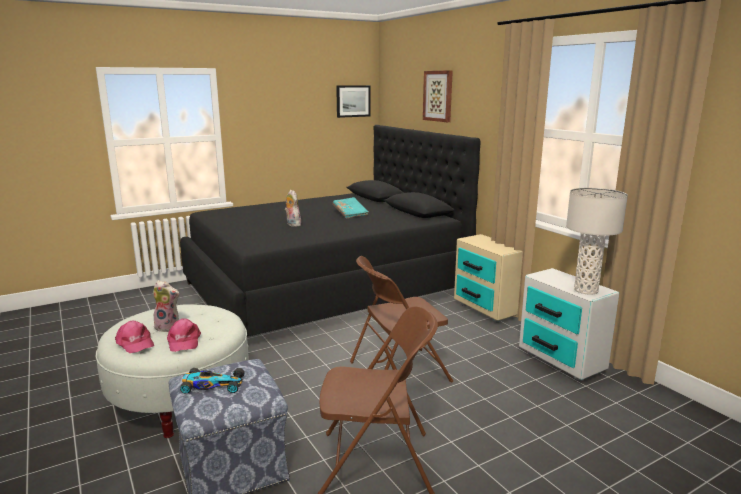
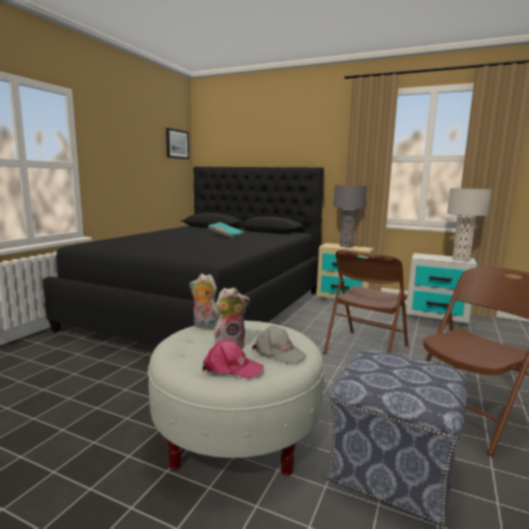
camera: 35 degrees left, 5 degrees down
pink cap [167,319,201,352] -> grey cap [252,326,306,364]
toy car [180,368,245,394] -> none
plush toy [285,190,301,227] -> plush toy moved to [189,274,219,330]
picture [423,70,453,122] -> none
none -> grey table lamp [333,185,367,247]

